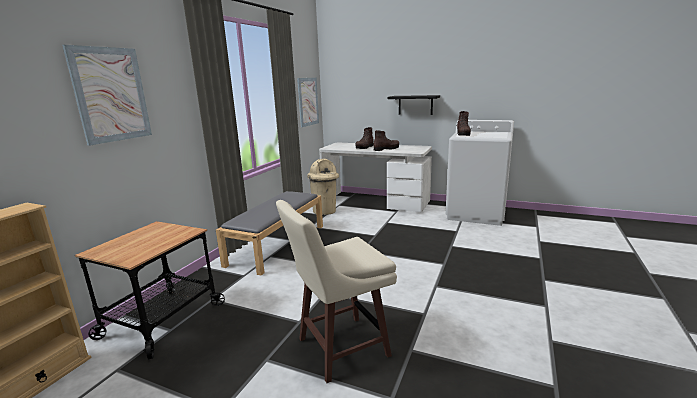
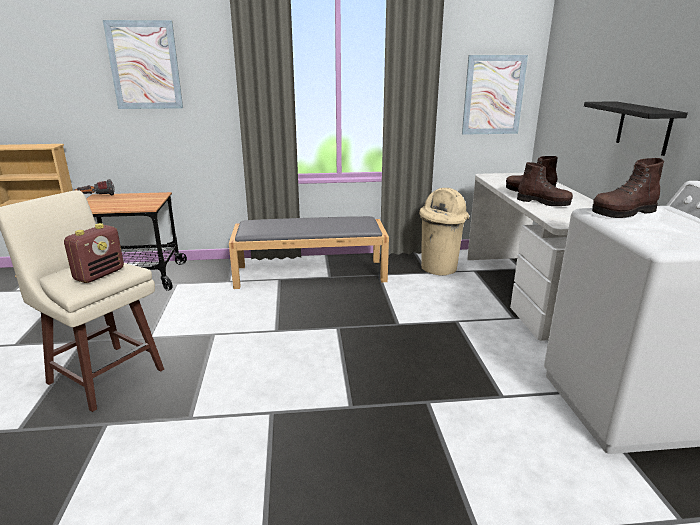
camera: 60 degrees right, 5 degrees up
none -> radio [64,223,124,283]
none -> flashlight [74,179,115,195]

